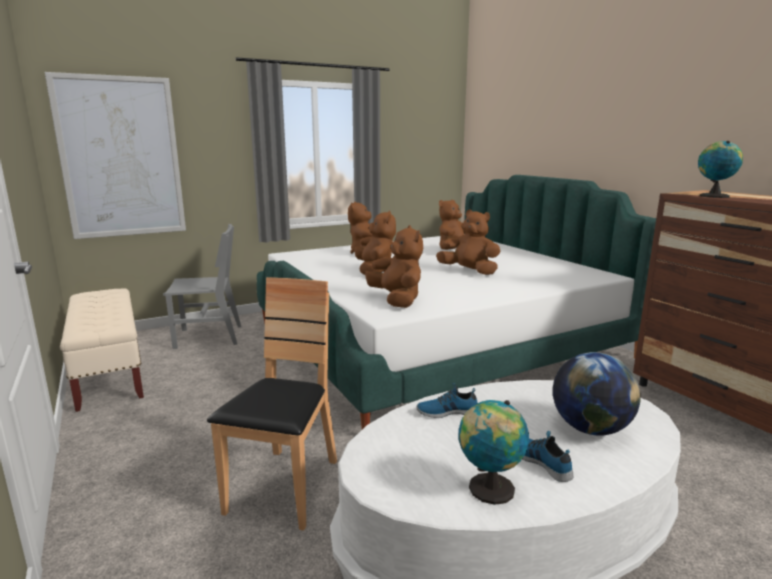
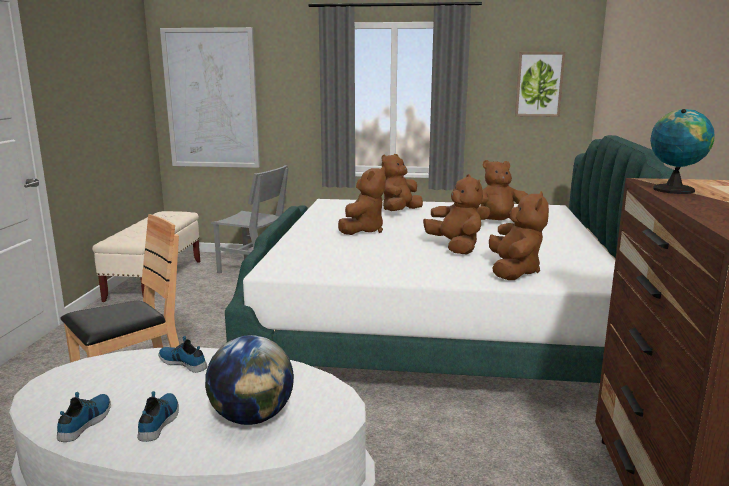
camera: 35 degrees right, 0 degrees up
brown plush toy [365,225,423,308] -> brown plush toy moved to [489,191,549,280]
globe [459,400,529,505] -> shoe [57,392,111,442]
none -> picture [515,52,565,117]

